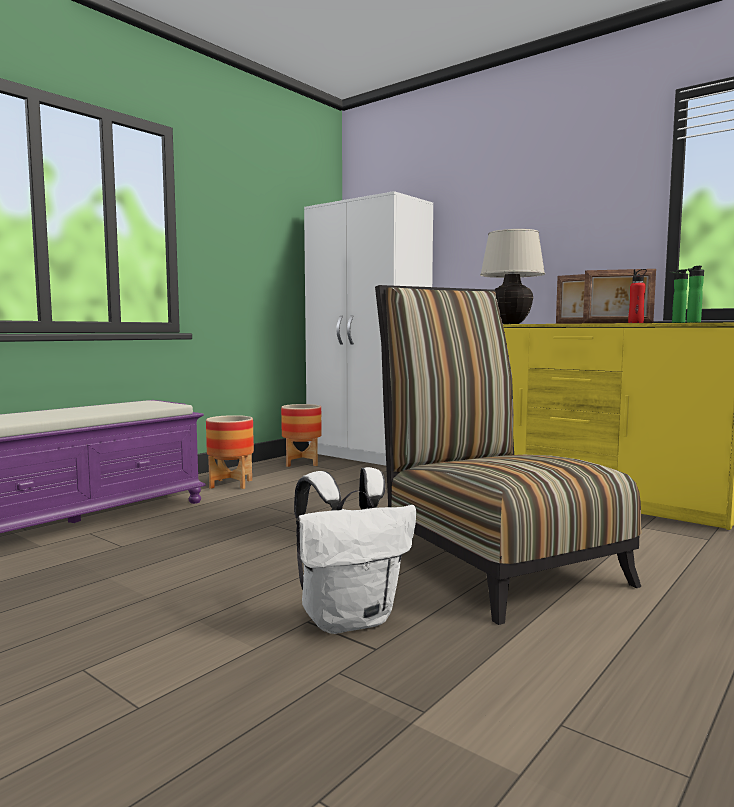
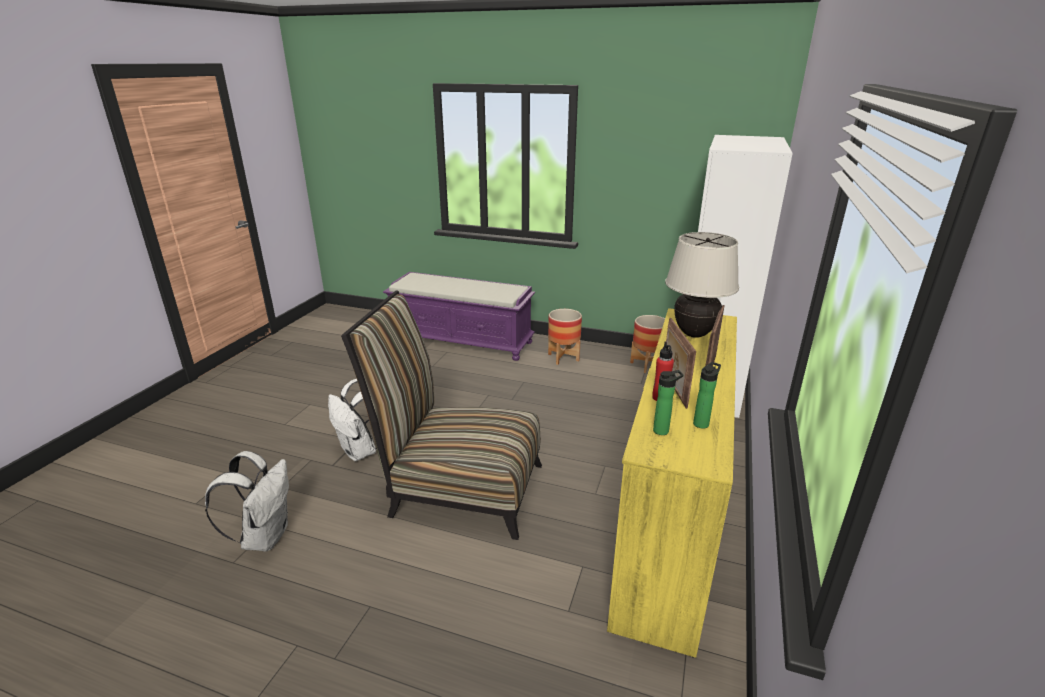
camera: 70 degrees right, 20 degrees up
chair [375,285,642,625] -> chair turned 120 degrees counterclockwise [341,290,542,540]
none -> white backpack [205,451,289,552]

